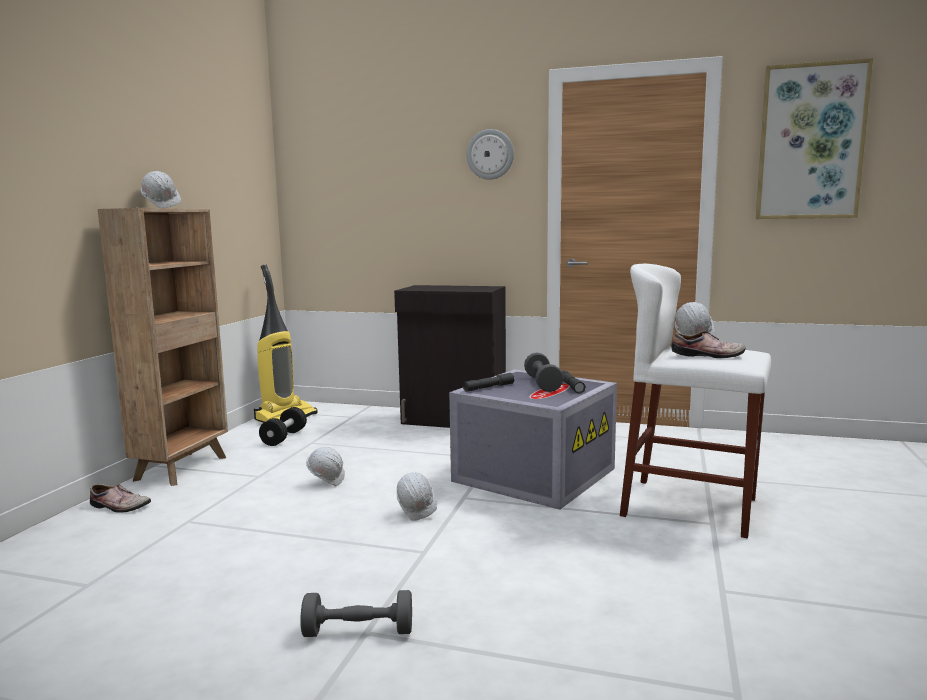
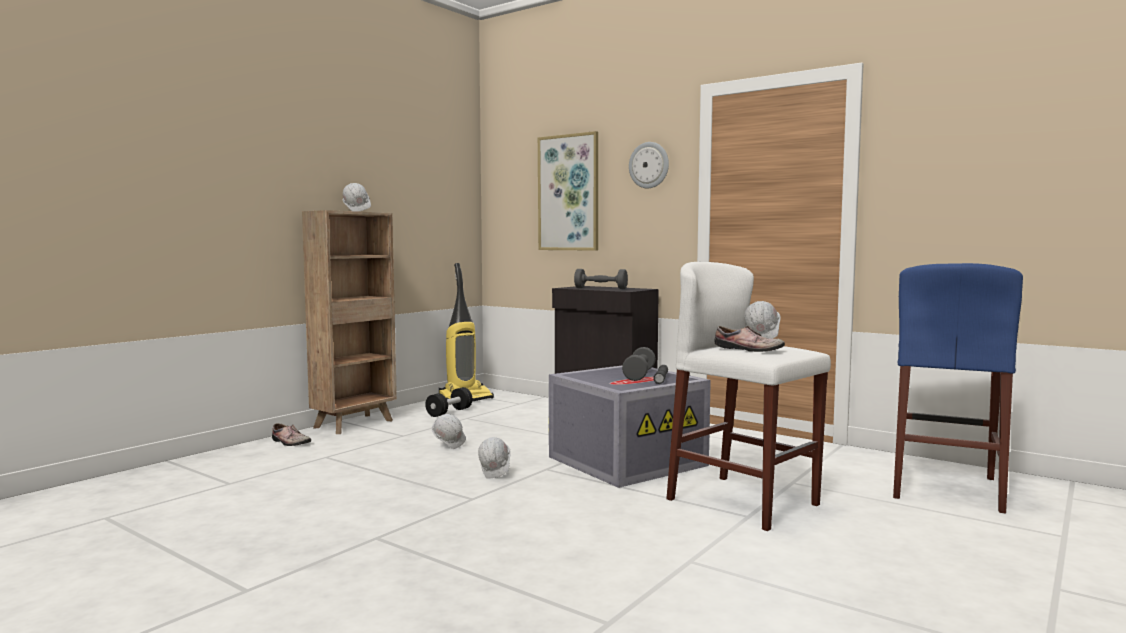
camera: 20 degrees right, 5 degrees down
grey dumbbell [300,590,412,637] -> grey dumbbell moved to [574,269,628,289]
grey flashlight [463,373,515,392] -> none
picture [756,58,873,219] -> picture moved to [538,131,598,251]
none -> blue stool [893,263,1023,514]

